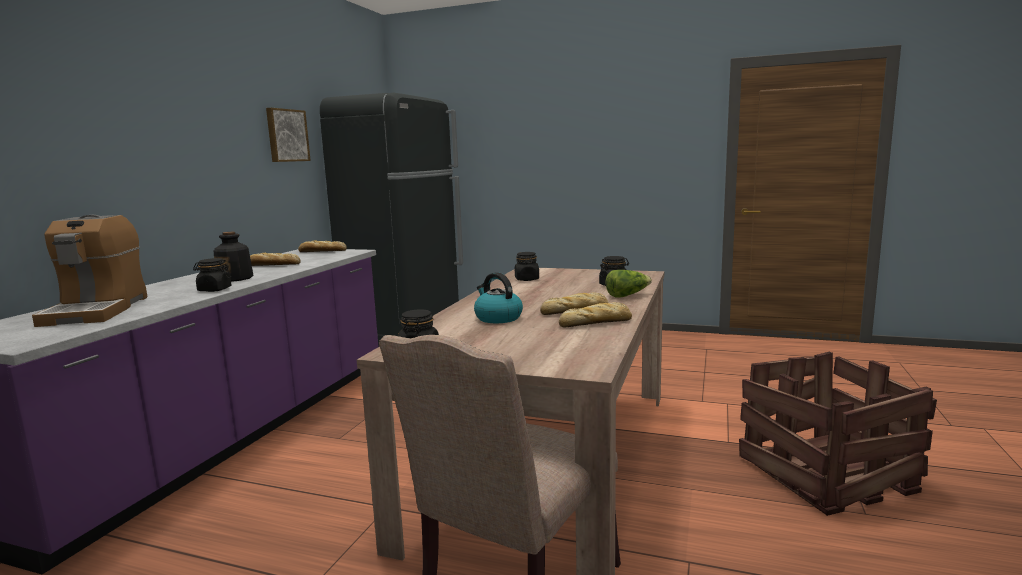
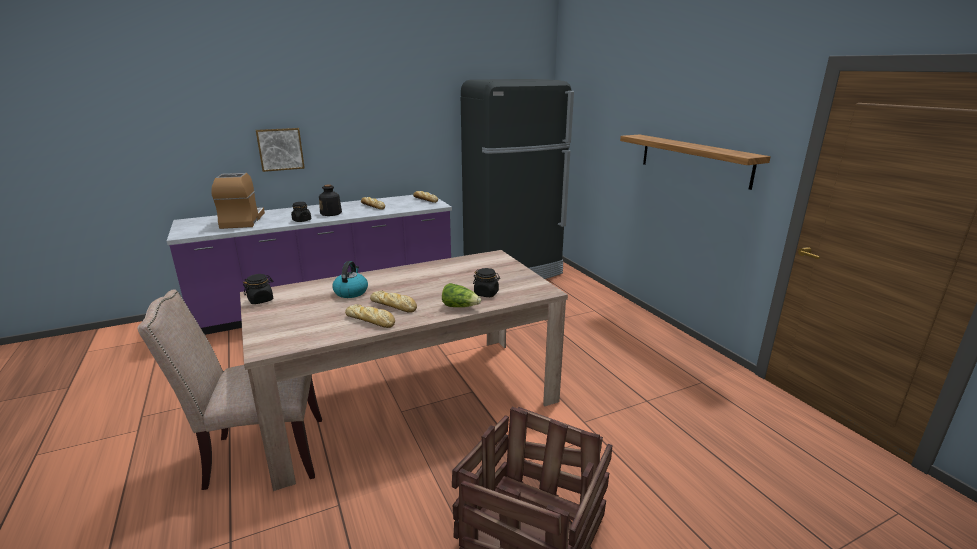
camera: 45 degrees right, 10 degrees up
coffee machine [32,215,147,327] -> coffee machine turned 135 degrees clockwise [211,173,265,229]
picture [266,108,311,162] -> picture moved to [256,128,305,172]
black jar [515,252,539,281] -> none
none -> shelf [620,134,771,190]

